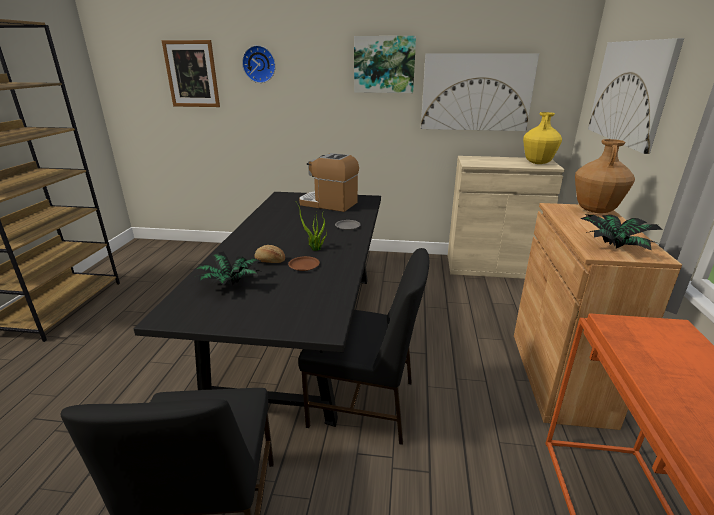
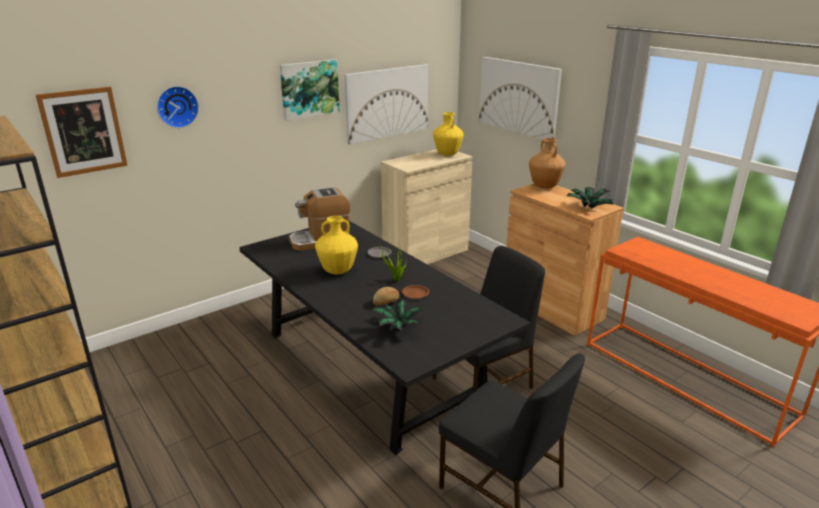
camera: 45 degrees left, 0 degrees up
none -> yellow vase [315,216,358,275]

